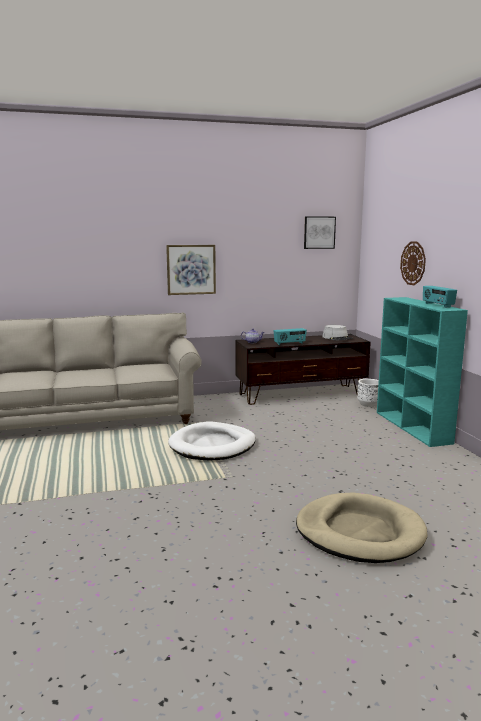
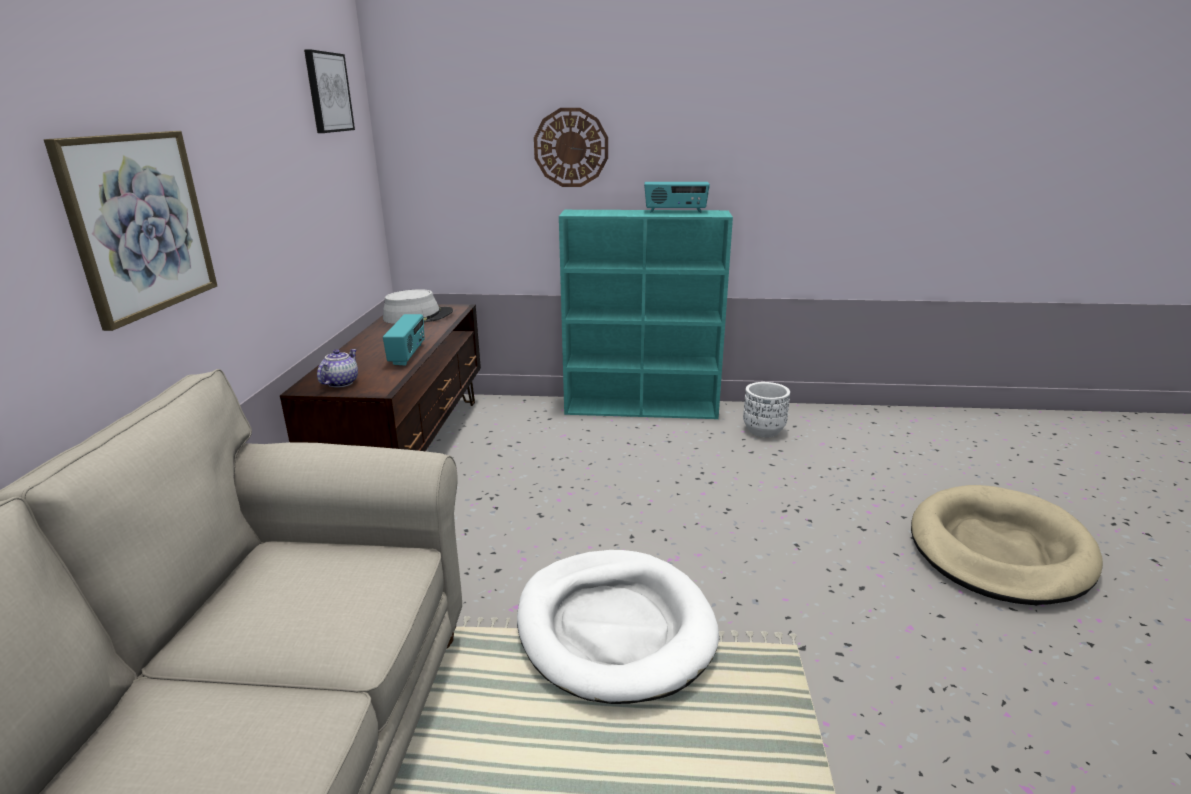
camera: 70 degrees left, 10 degrees up
white planter [357,379,379,407] -> white planter moved to [743,382,790,437]

